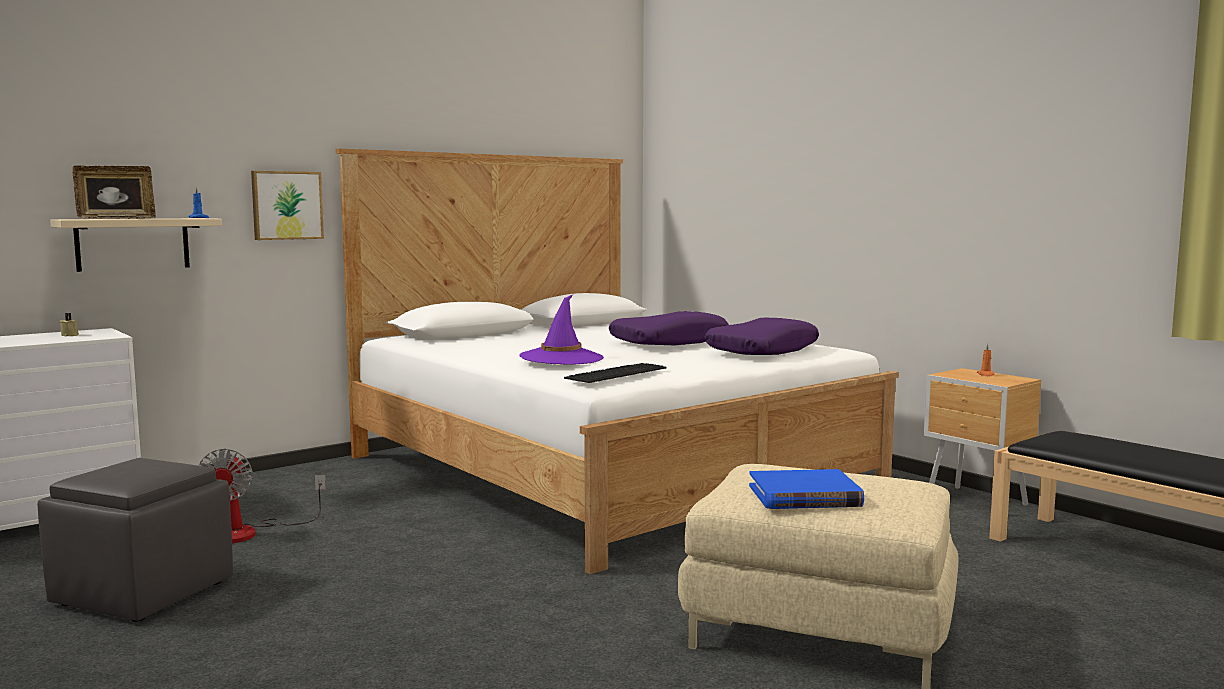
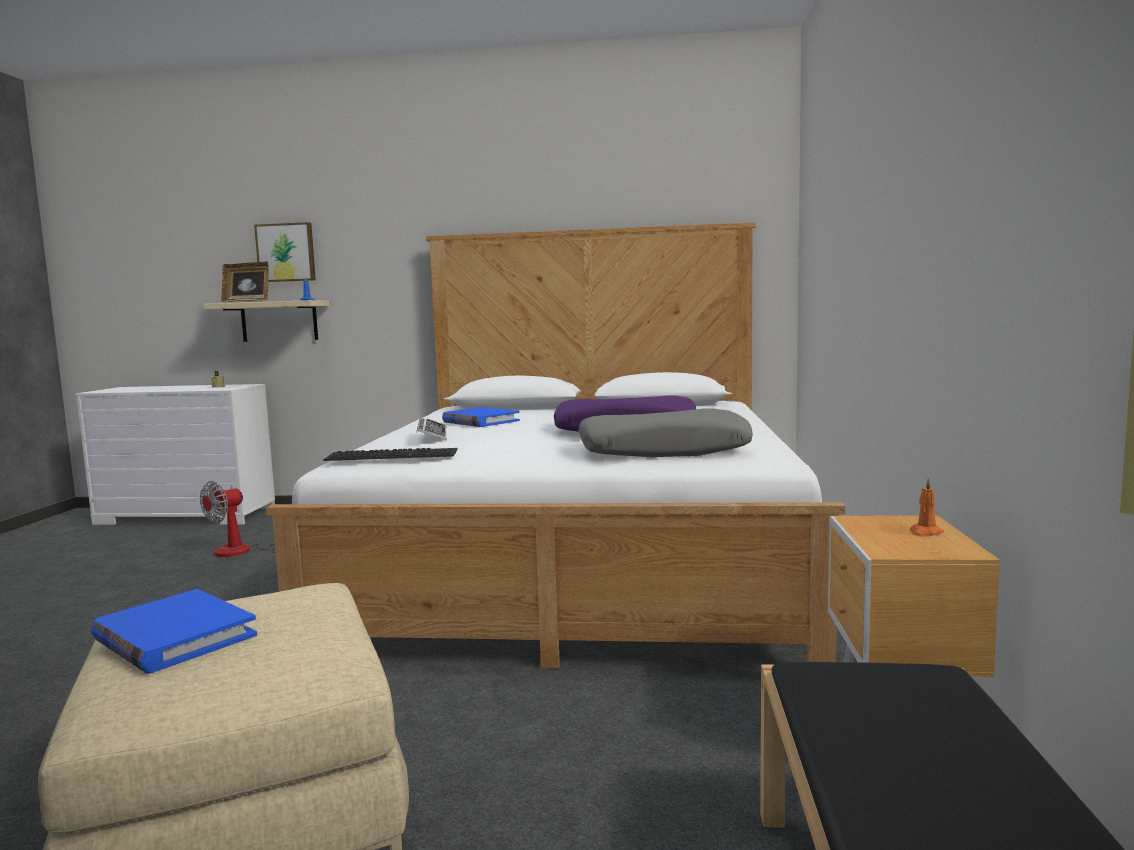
camera: 45 degrees right, 0 degrees up
grey ottoman [37,458,233,622] -> none
picture [251,171,324,240] -> picture moved to [254,222,316,282]
purple hat [519,295,604,365] -> keyboard [416,417,447,441]
purple pillow [705,318,819,355] -> grey pillow [578,408,753,457]
none -> blue book [442,407,520,427]

